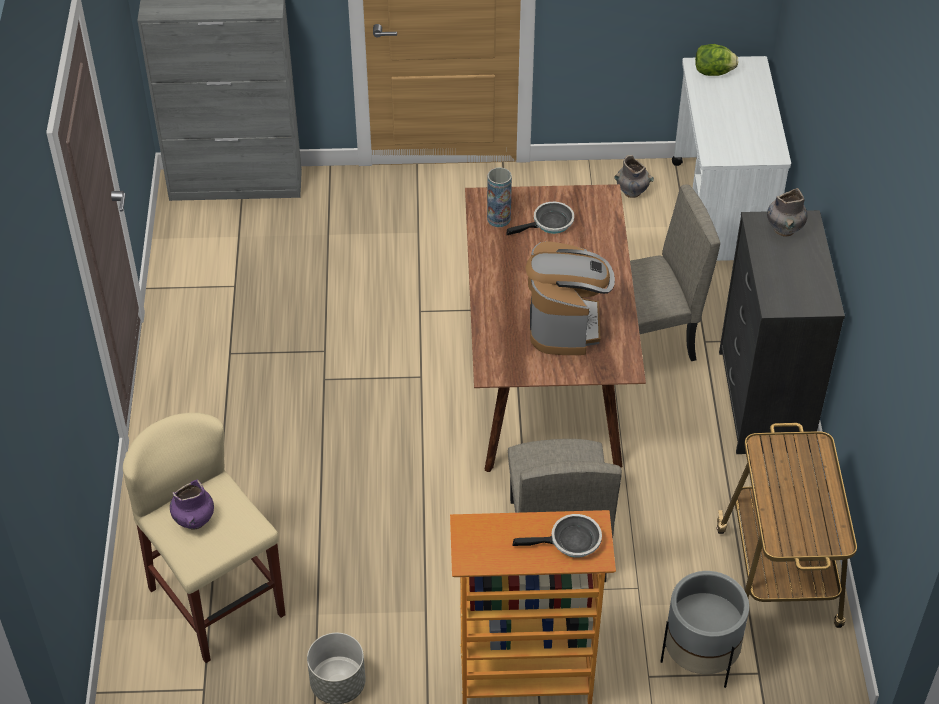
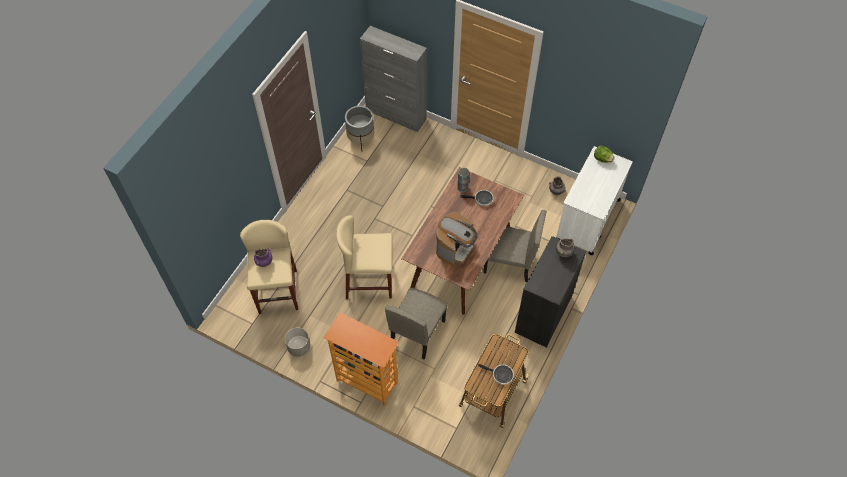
camera: 30 degrees right, 10 degrees up
frying pan [513,514,602,558] -> frying pan moved to [478,364,514,385]
grey planter [661,571,749,688] -> grey planter moved to [345,106,374,150]
none -> beige stool [336,215,393,300]

